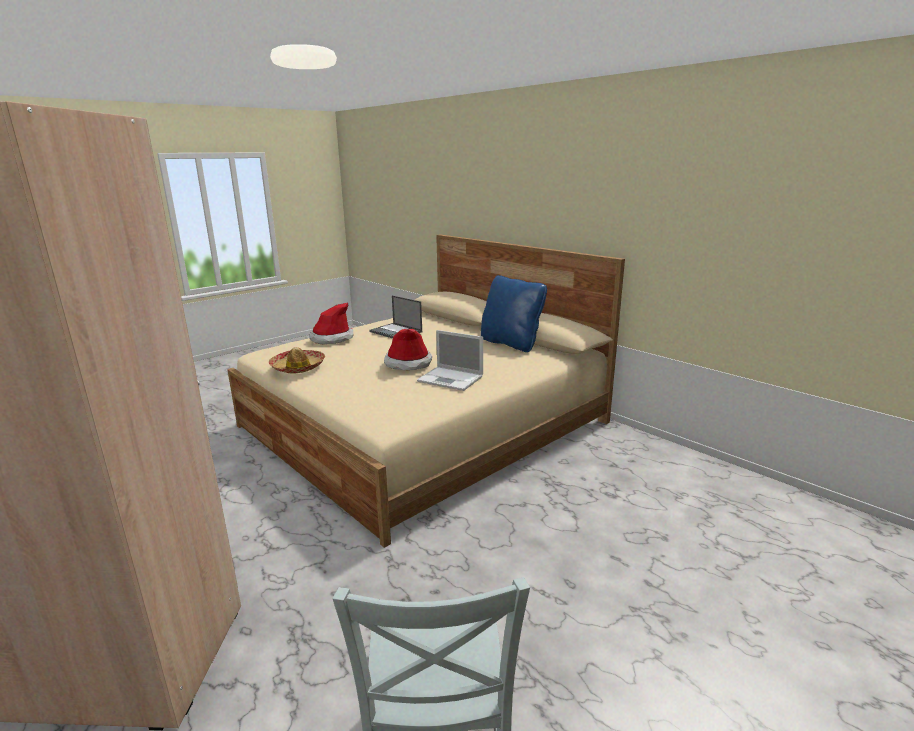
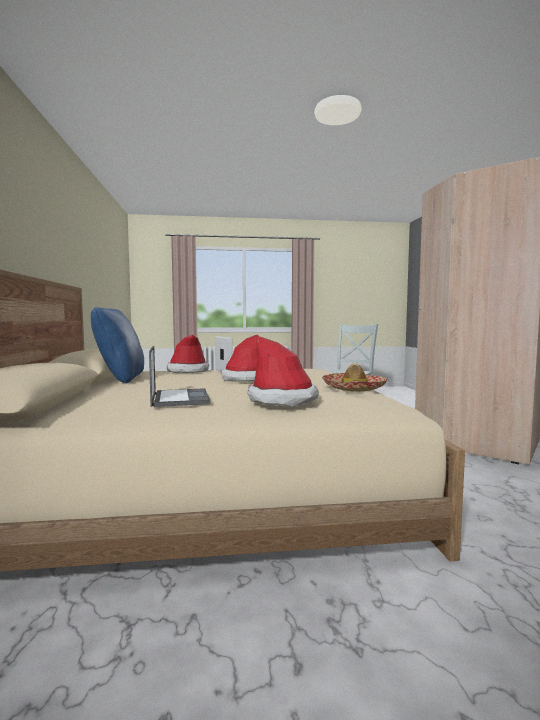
camera: 145 degrees left, 15 degrees down
none -> hat [167,335,209,373]

